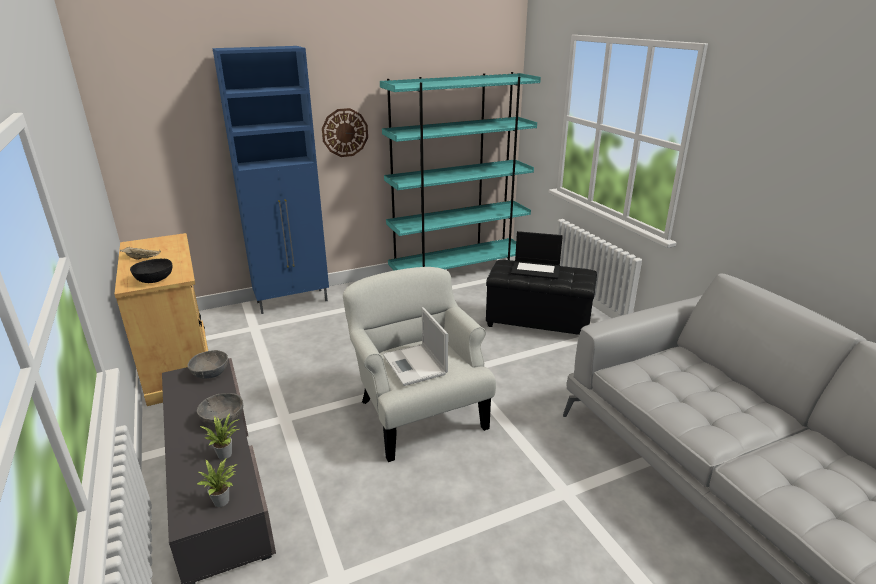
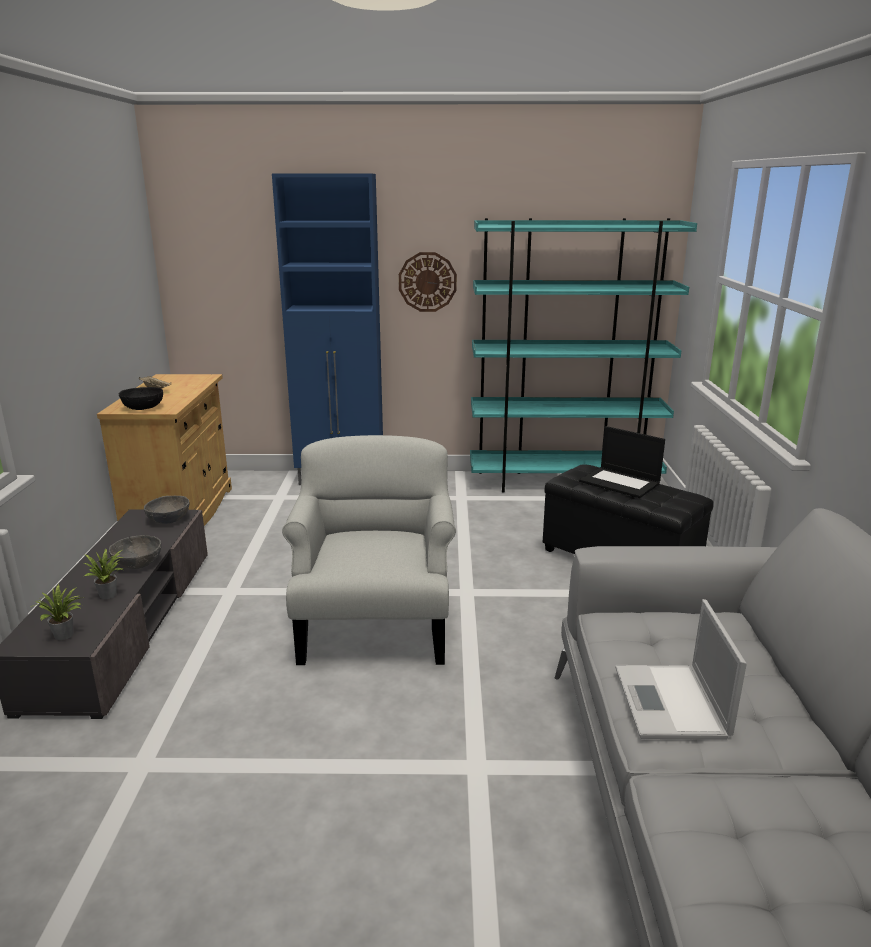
camera: 25 degrees right, 5 degrees down
laptop [383,307,448,386] -> laptop moved to [615,599,747,740]

